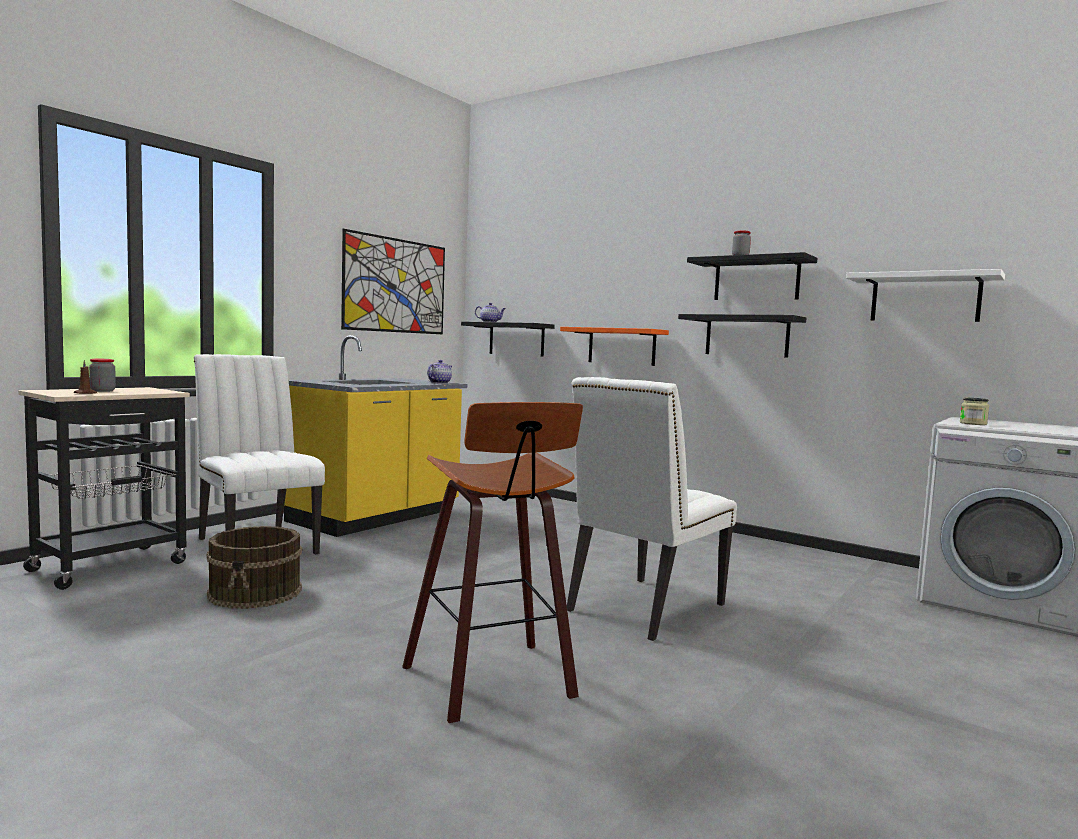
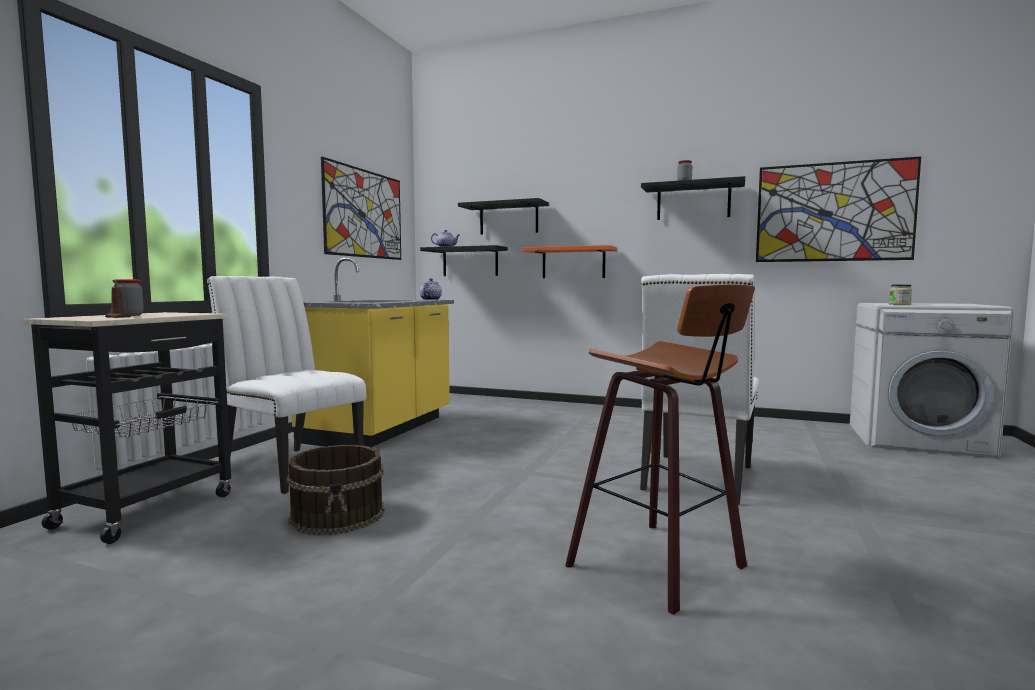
camera: 15 degrees left, 0 degrees up
black shelf [678,314,806,358] -> black shelf moved to [458,198,549,235]
white shelf [846,269,1005,322] -> picture [756,156,921,262]

